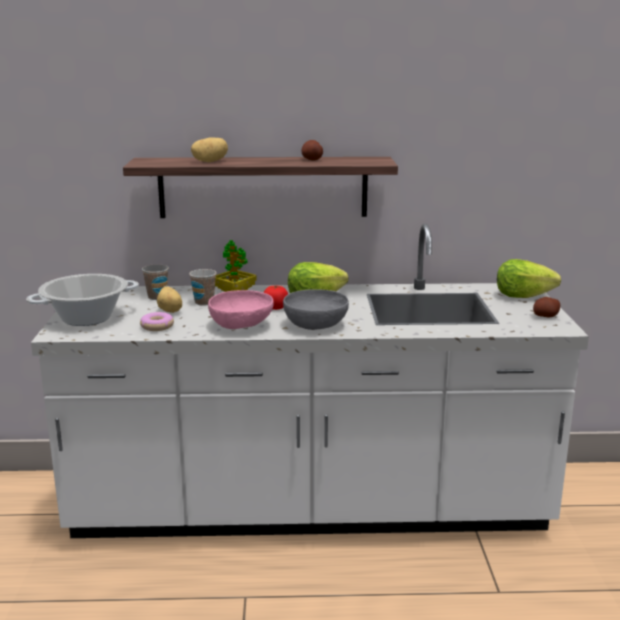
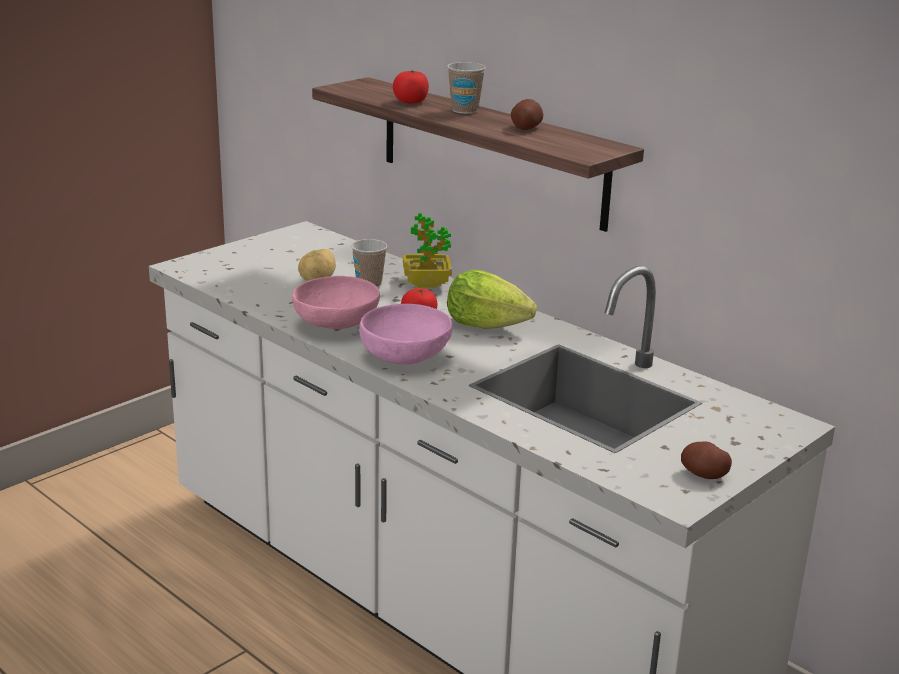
camera: 45 degrees right, 5 degrees up
cooking pot [26,274,139,326] -> none
donut [140,312,174,331] -> none
cup [142,264,169,300] -> cup moved to [447,62,486,114]
potato [191,137,228,162] -> tomato [393,70,429,104]
grey bowl [283,289,349,330] -> pink bowl [359,304,453,365]
lettuce [497,259,561,298] -> none

